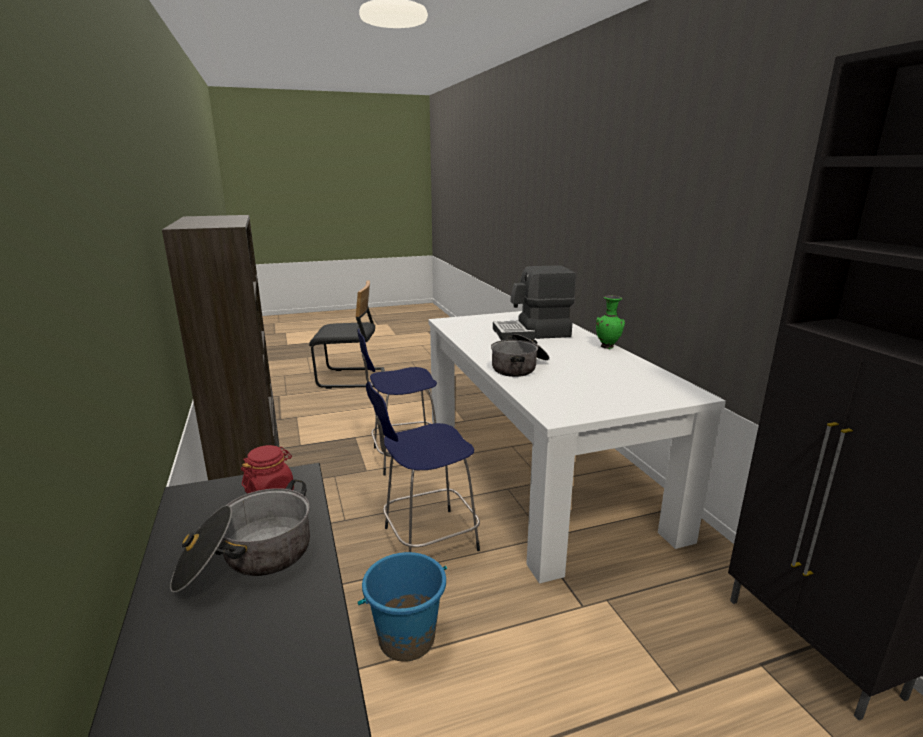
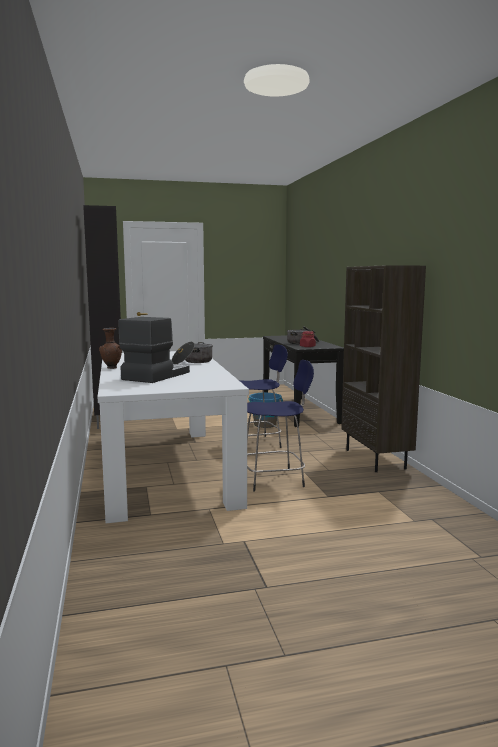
camera: 175 degrees left, 10 degrees down
black chair [309,281,385,389] -> none
coffee machine [493,265,576,340] -> coffee machine turned 60 degrees counterclockwise [118,317,190,383]
green vase [596,295,625,349] -> brown vase [99,328,122,369]

